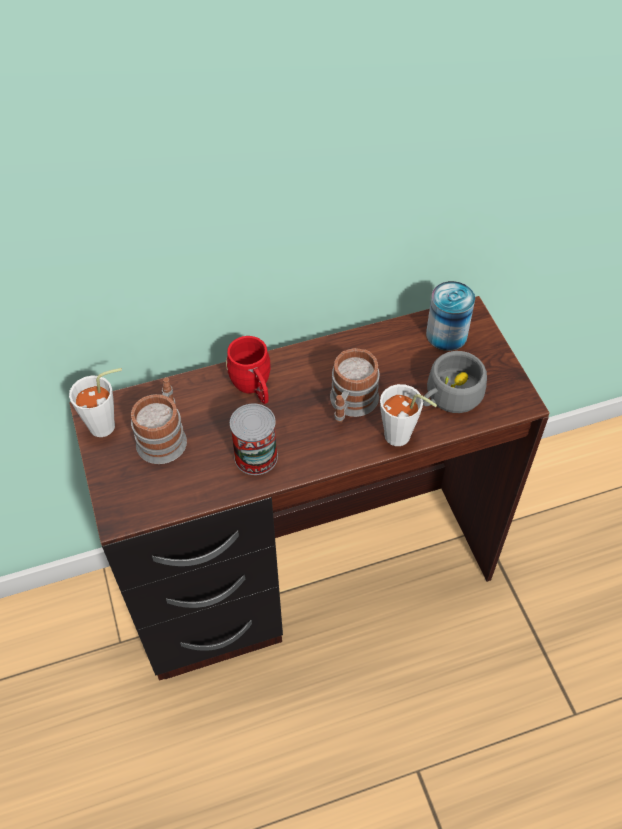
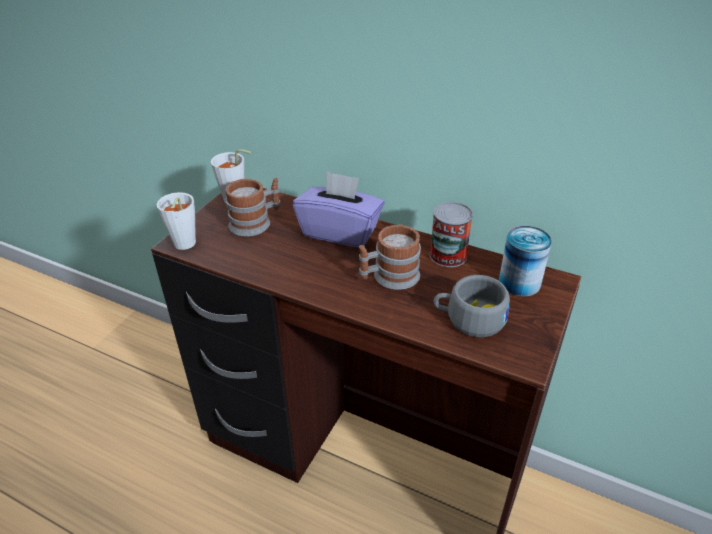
camera: 45 degrees right, 15 degrees down
red mug [226,336,271,404] -> purple tissue box [293,171,385,247]
can [230,403,278,475] -> can moved to [430,202,473,267]
white cup [380,384,437,446] -> white cup moved to [157,192,196,250]

